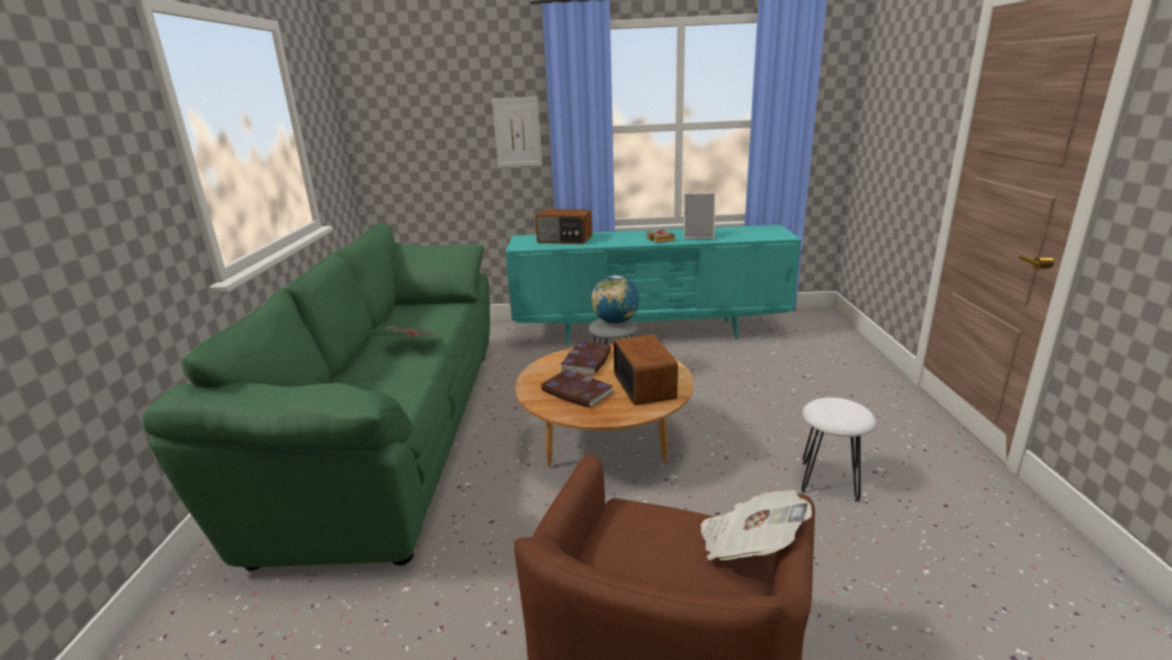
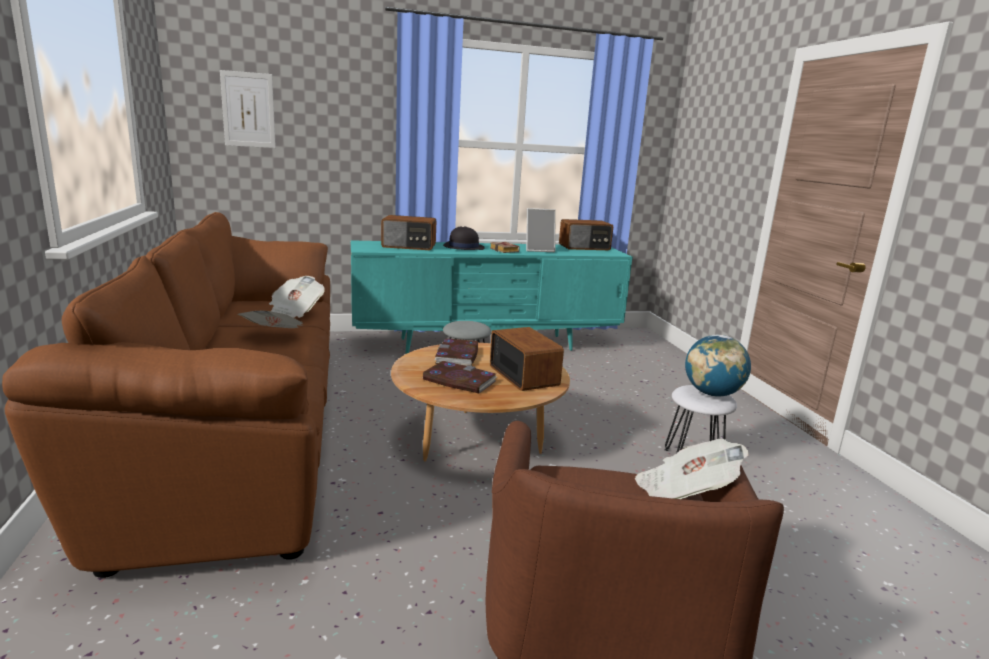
camera: 15 degrees left, 5 degrees down
green sofa [142,222,490,571] -> brown sofa [2,212,330,578]
picture [492,97,542,168] -> picture moved to [220,70,276,148]
globe [591,275,639,324] -> globe moved to [685,335,751,397]
none -> newspaper [269,276,325,318]
none -> black hat [443,226,485,250]
none -> radio [559,219,613,250]

